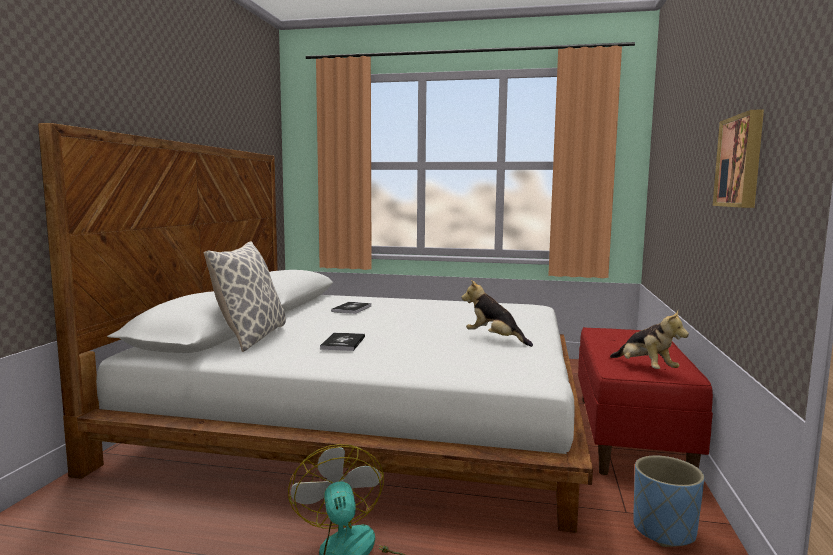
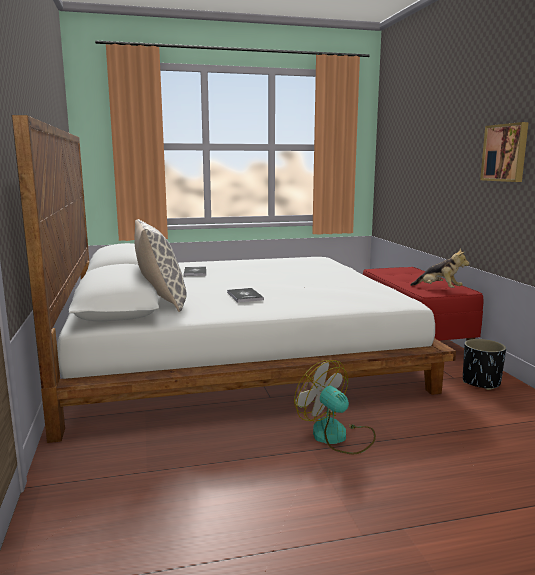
camera: 25 degrees left, 5 degrees up
plush toy [462,280,533,347] -> none
blue planter [633,456,705,547] -> black planter [463,339,506,390]

